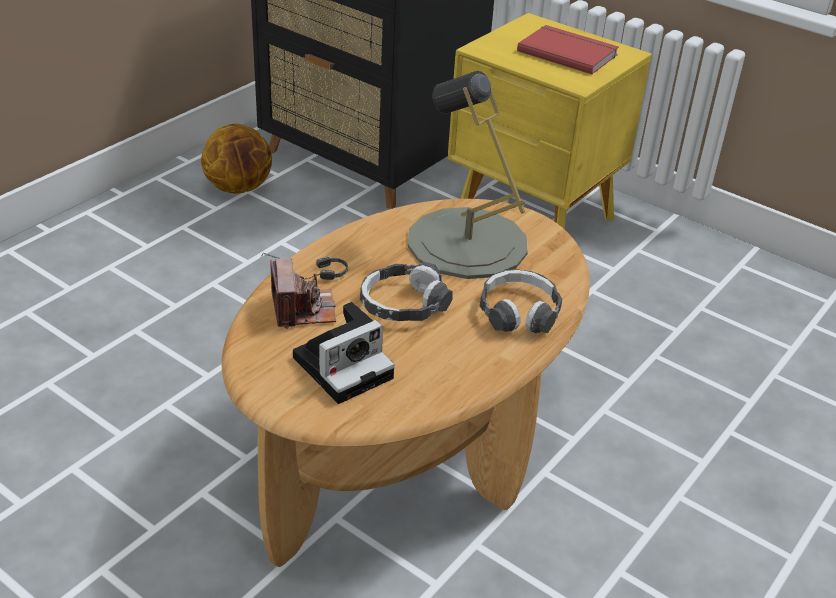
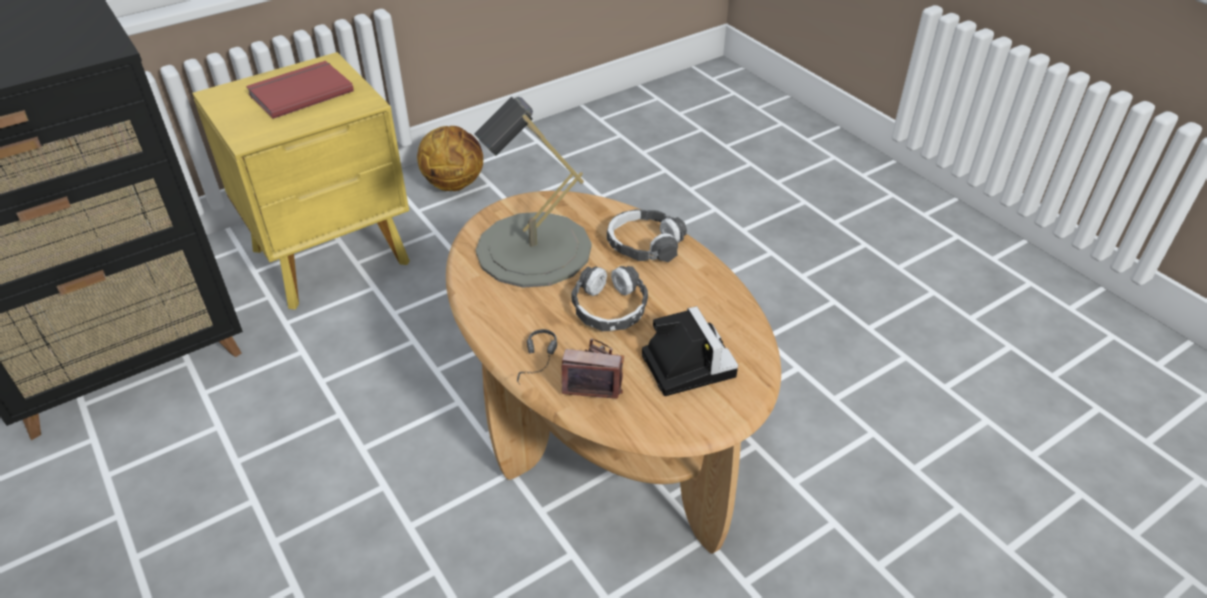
camera: 70 degrees left, 5 degrees up
basketball [201,123,272,194] -> basketball moved to [417,126,483,191]

